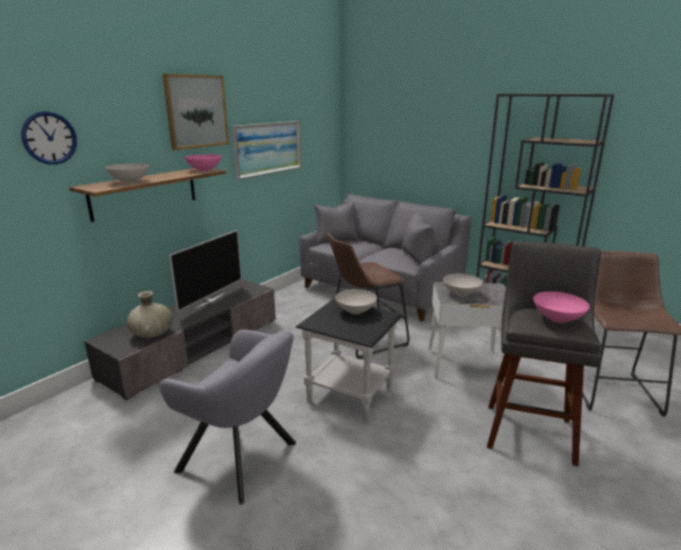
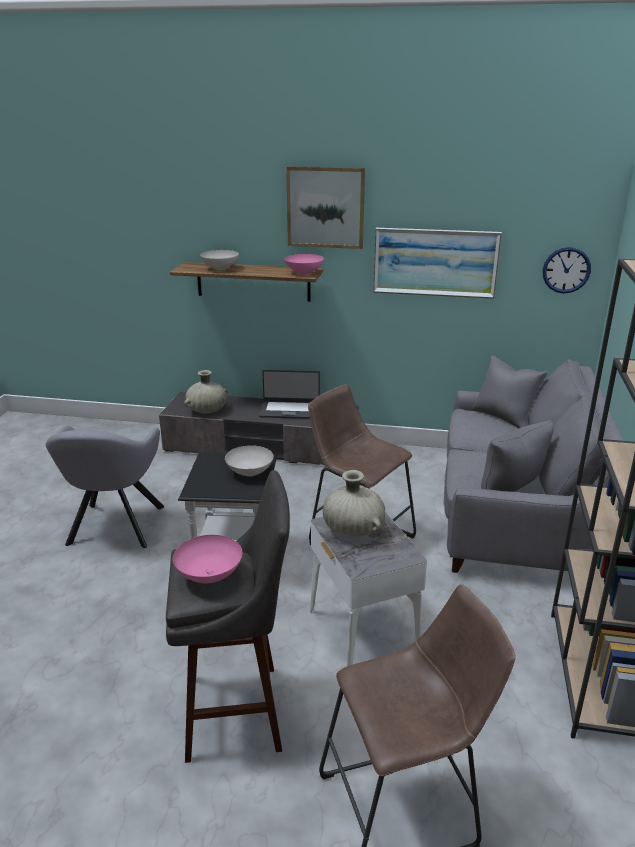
camera: 65 degrees right, 5 degrees up
wall clock [21,111,77,165] -> wall clock moved to [543,247,591,293]
television [169,230,242,312] -> laptop [259,370,320,419]
white bowl [443,274,483,296] -> beige vase [323,470,385,537]

